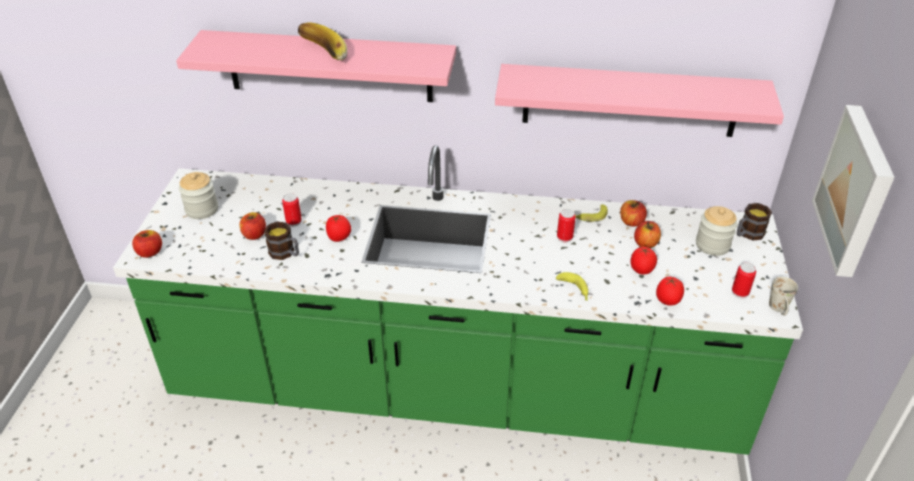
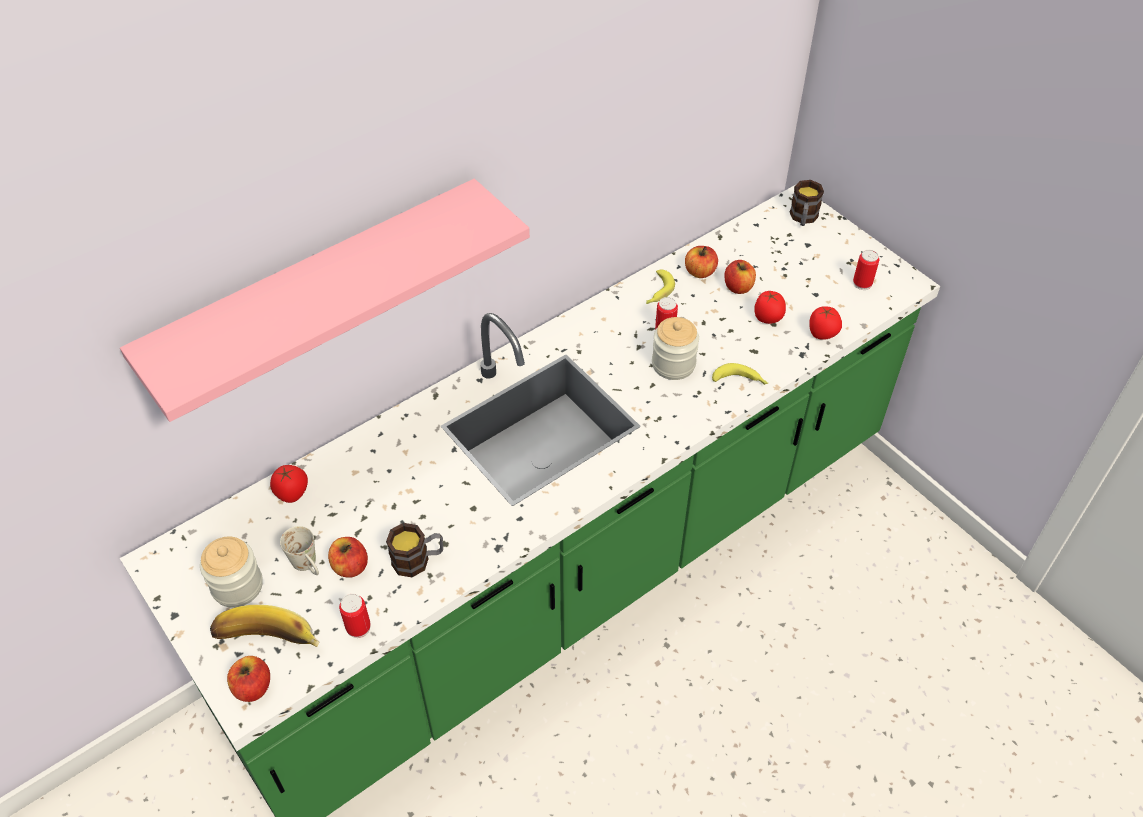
camera: 45 degrees left, 10 degrees up
can [282,193,302,227] -> can moved to [339,594,371,638]
banana [298,22,348,60] -> banana moved to [210,605,320,647]
tomato [326,215,351,242] -> tomato moved to [270,465,308,503]
pink shelf [495,64,784,137] -> none
jar [696,206,737,256] -> jar moved to [652,317,699,380]
white mug [769,277,798,316] -> white mug moved to [280,526,319,575]
picture [812,105,895,277] -> none

